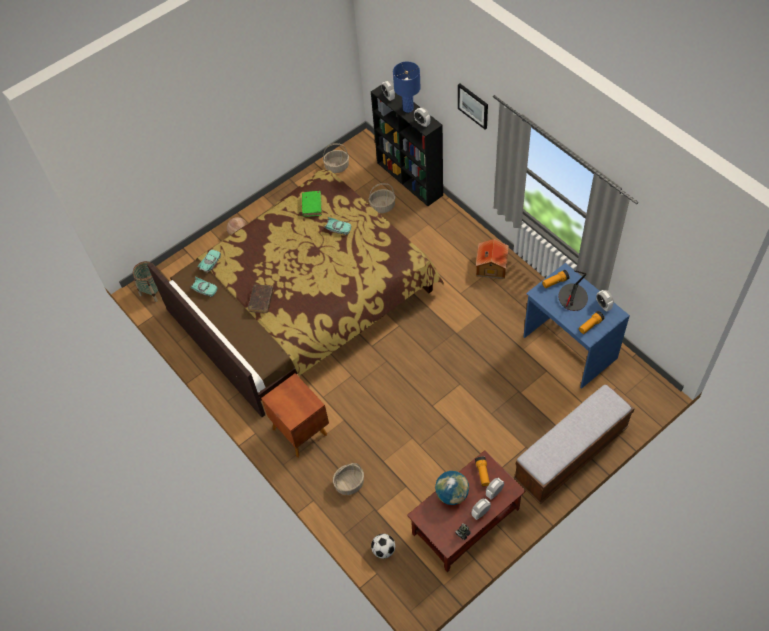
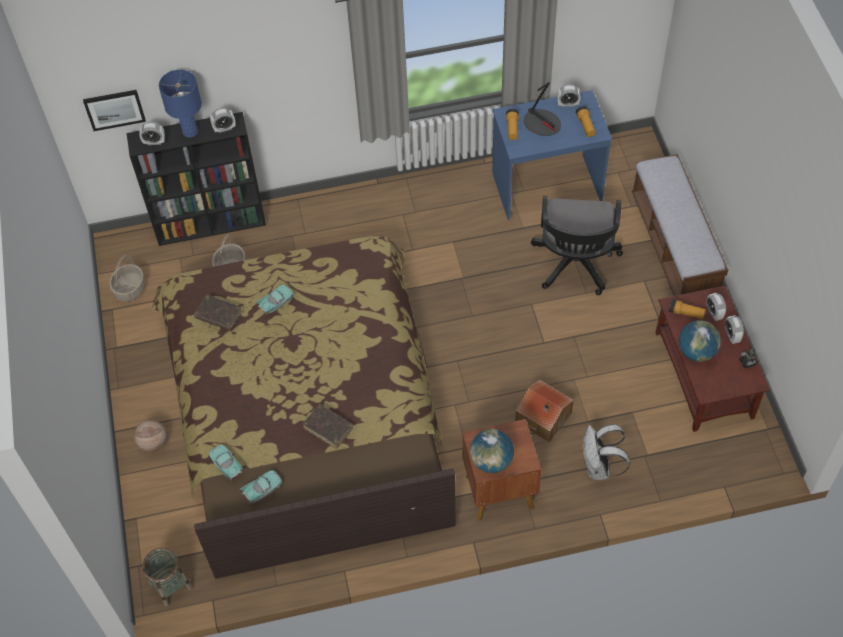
camera: 65 degrees left, 0 degrees up
green book [302,191,322,216] -> brown book [194,295,242,331]
basket [333,463,364,495] -> white backpack [583,424,630,480]
football [371,534,395,559] -> none
picture [458,83,488,129] -> picture moved to [83,90,146,131]
toy house [476,239,509,279] -> toy house moved to [515,379,574,442]
none -> globe [470,429,514,473]
none -> black office chair [531,196,623,295]

